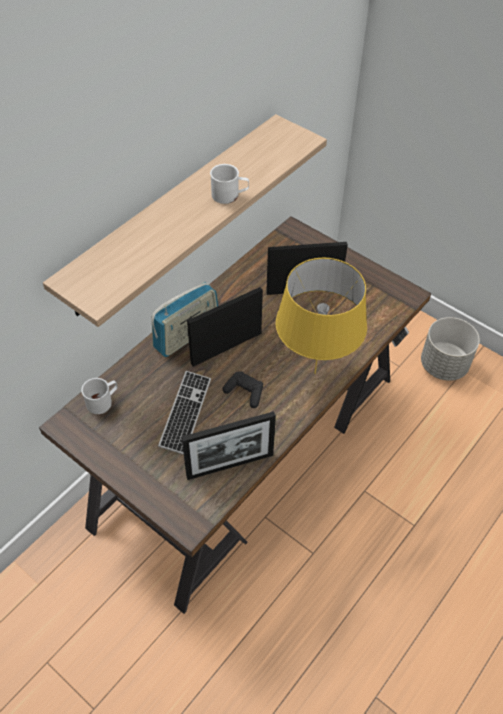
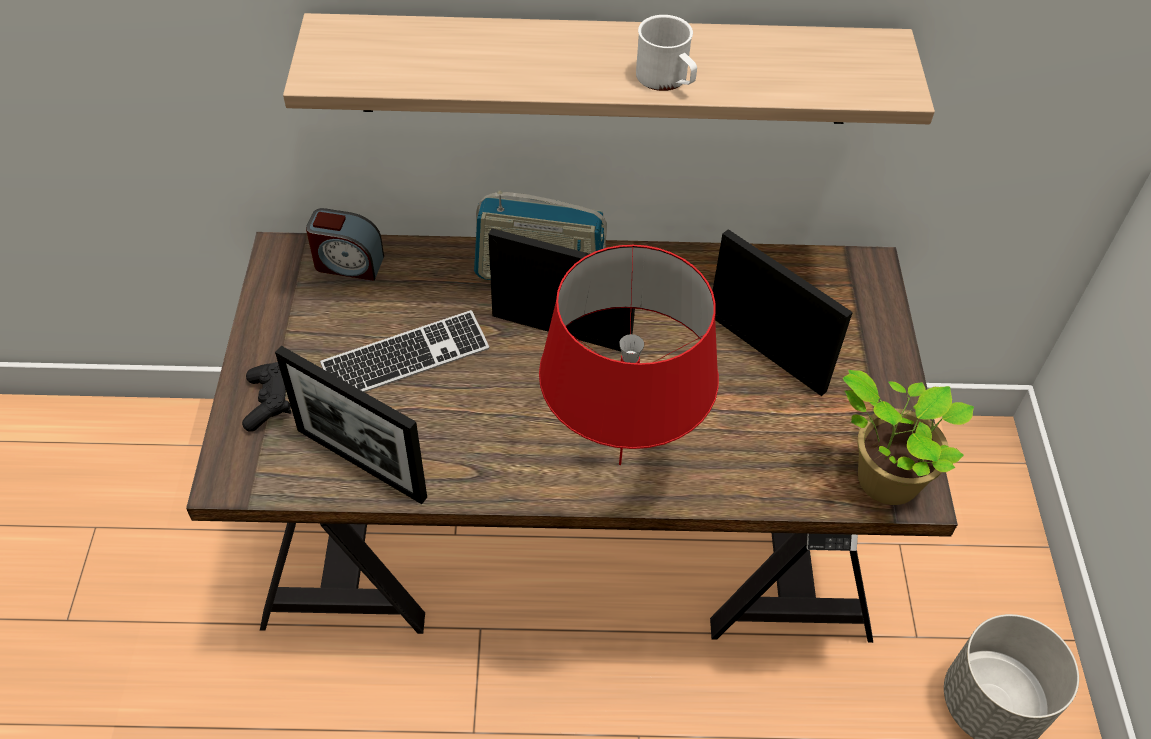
camera: 50 degrees right, 0 degrees up
white mug [81,378,118,414] -> alarm clock [306,208,384,281]
black game controller [222,371,263,408] -> black game controller moved to [242,362,292,431]
yellow table lamp [276,258,367,374] -> red table lamp [539,245,719,465]
none -> potted plant [843,370,974,505]

